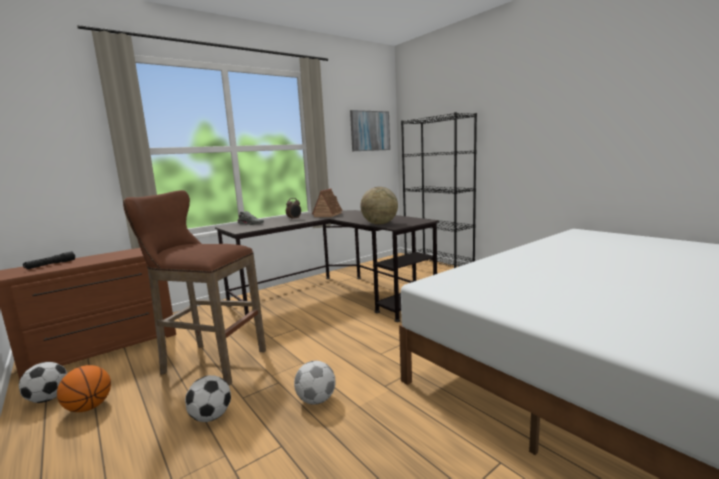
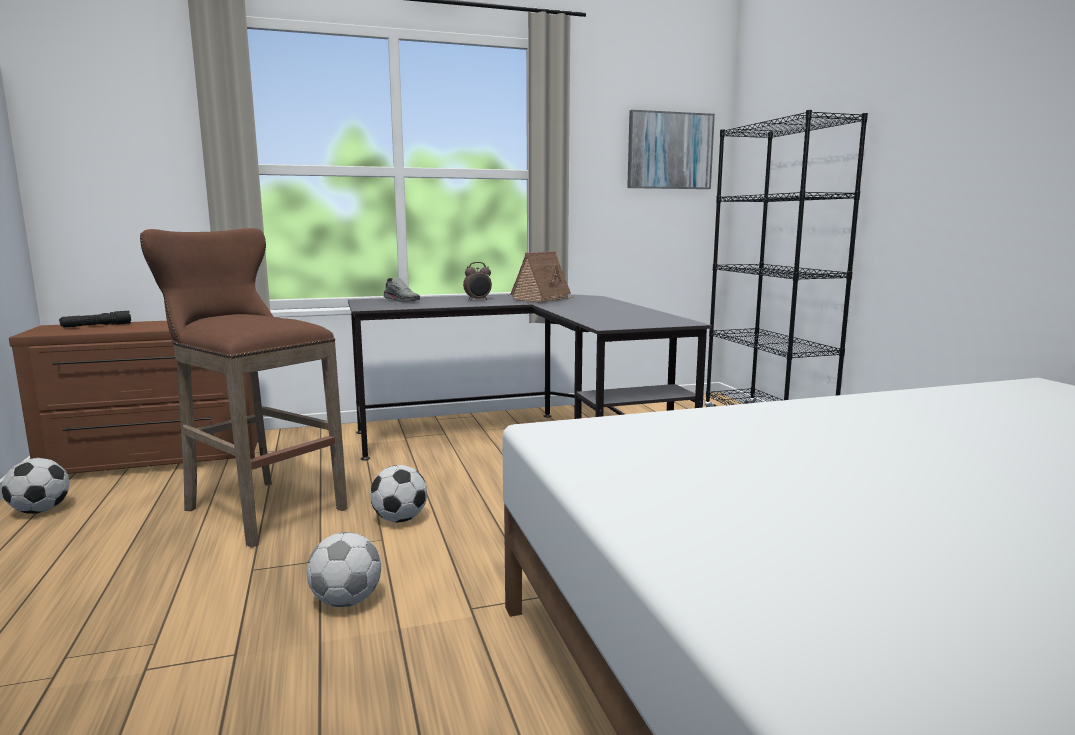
camera: 20 degrees right, 0 degrees up
basketball [57,365,111,412] -> none
football [185,375,231,422] -> football moved to [370,465,427,523]
globe [360,187,398,225] -> none

